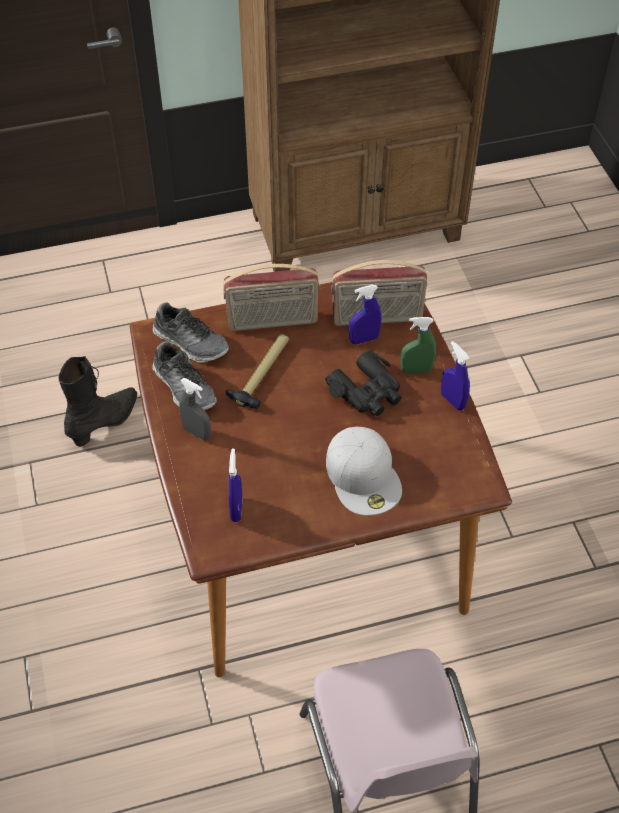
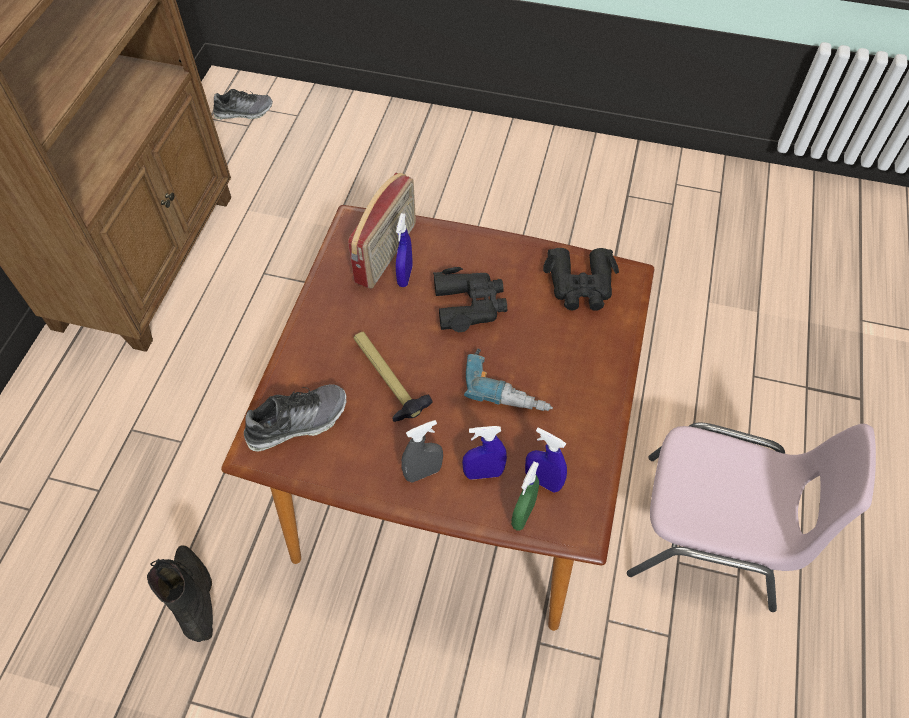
camera: 60 degrees left, 5 degrees up
shoe [152,341,217,410] -> shoe moved to [213,89,273,120]
radio [223,264,319,331] -> none
white cap [326,427,402,516] -> none
green spray bottle [401,317,436,374] -> green spray bottle moved to [511,461,539,530]
blue spray bottle [441,341,470,411] -> blue spray bottle moved to [462,426,507,480]
none -> power drill [464,348,553,411]
none -> black binoculars [543,248,619,311]

